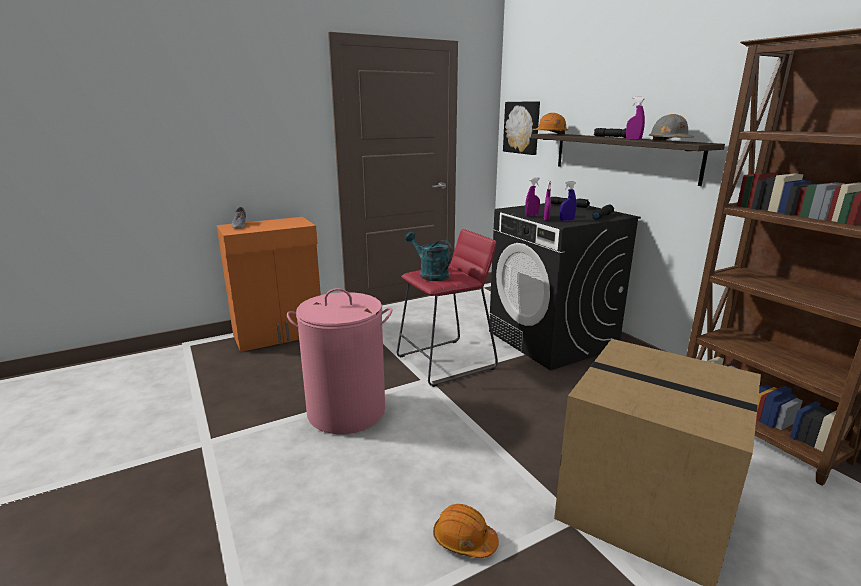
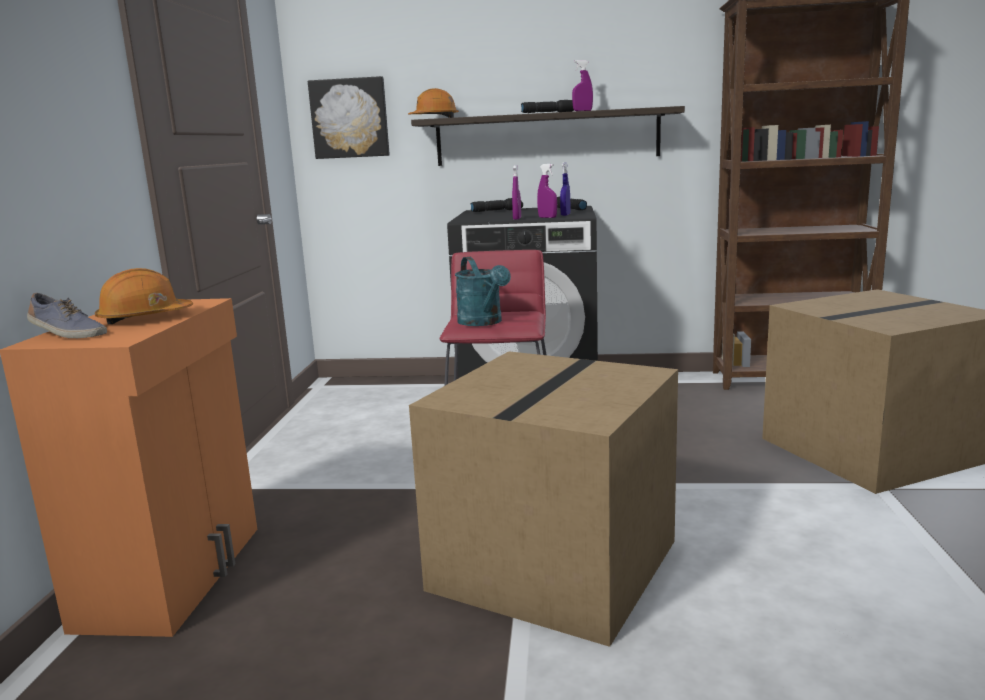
camera: 55 degrees left, 5 degrees down
pink laundry basket [287,288,392,434] -> cardboard box [409,351,678,647]
turquoise watering can [405,231,453,281] -> turquoise watering can turned 105 degrees counterclockwise [455,257,511,326]
orange hard hat [433,504,499,558] -> orange hard hat moved to [95,268,193,325]
grey hard hat [649,114,694,141] -> none

